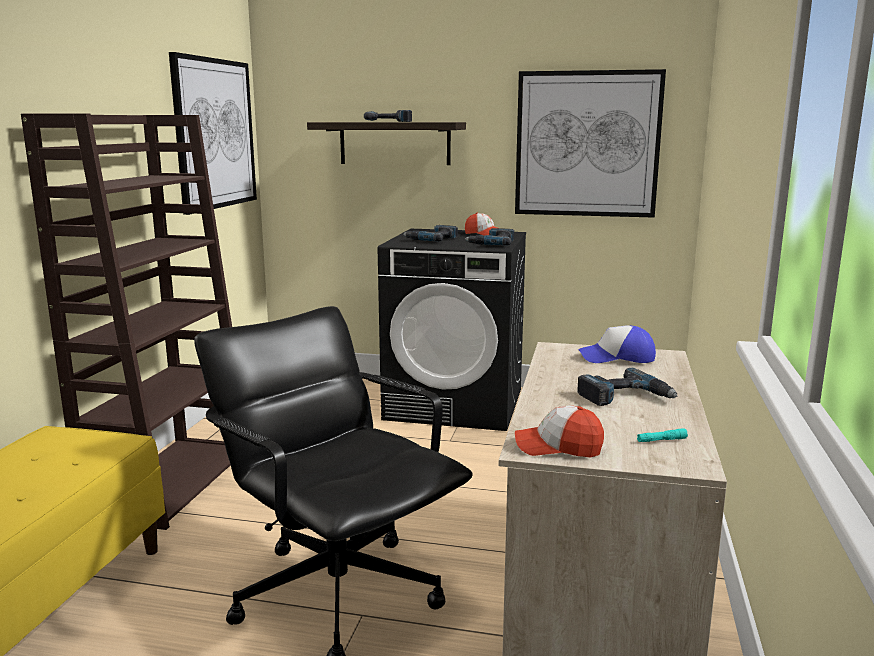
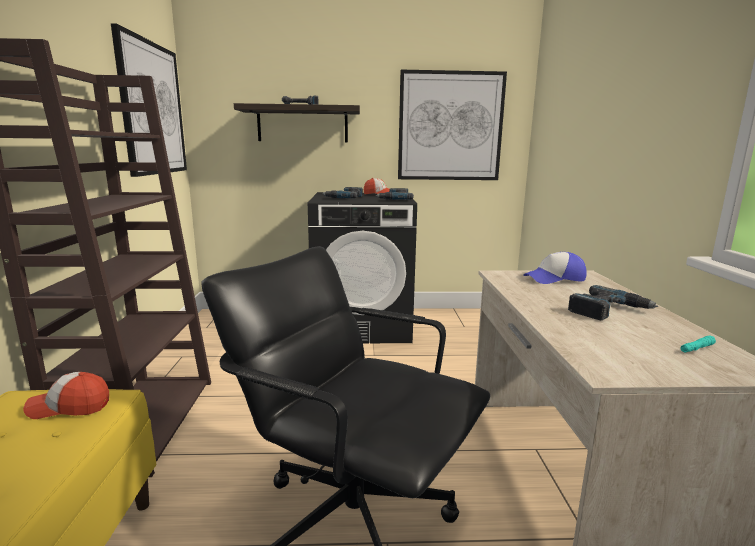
camera: 15 degrees left, 0 degrees up
cap [515,405,604,457] -> cap moved to [23,372,109,419]

